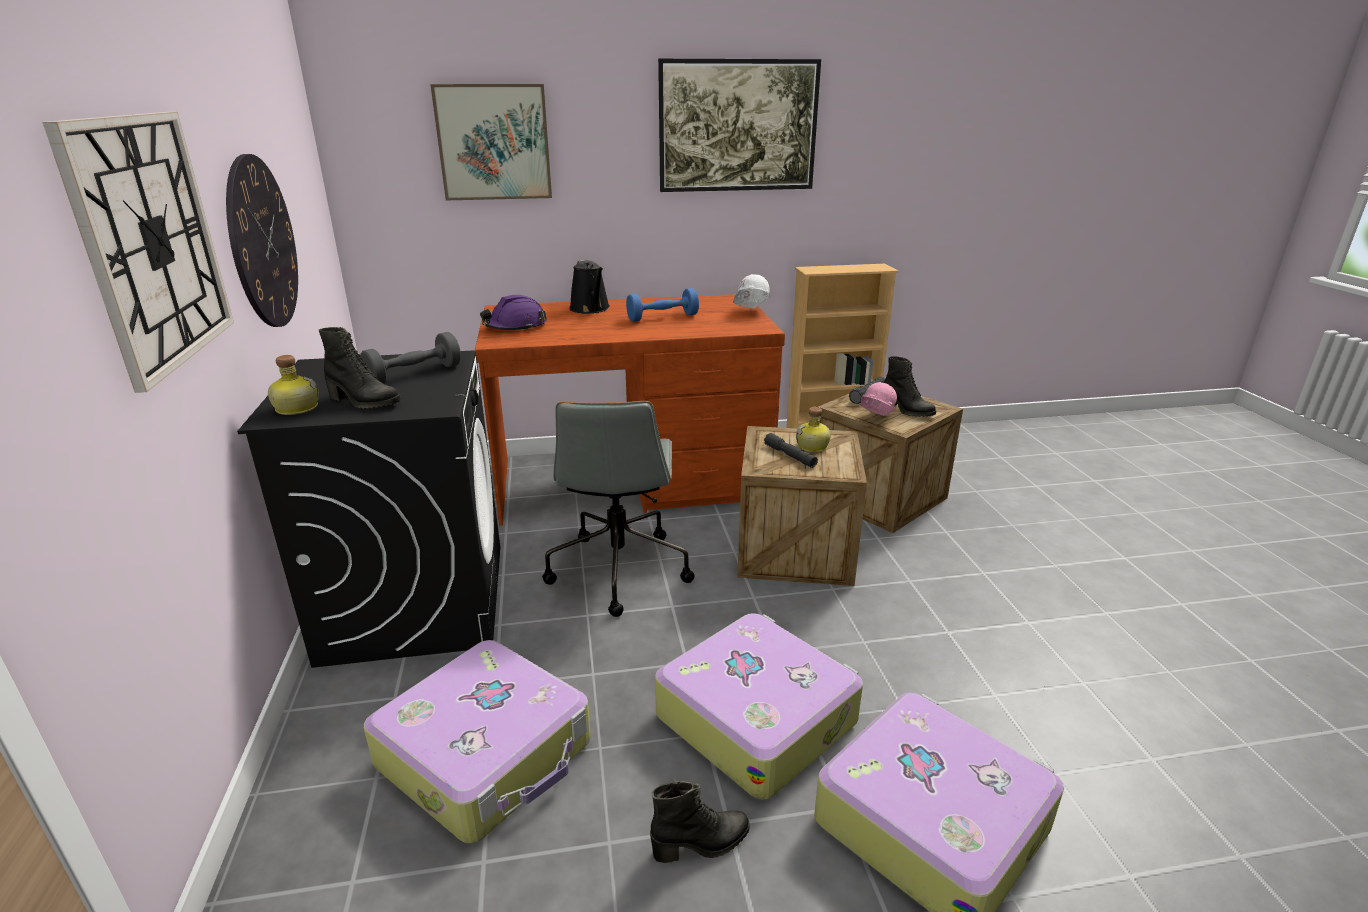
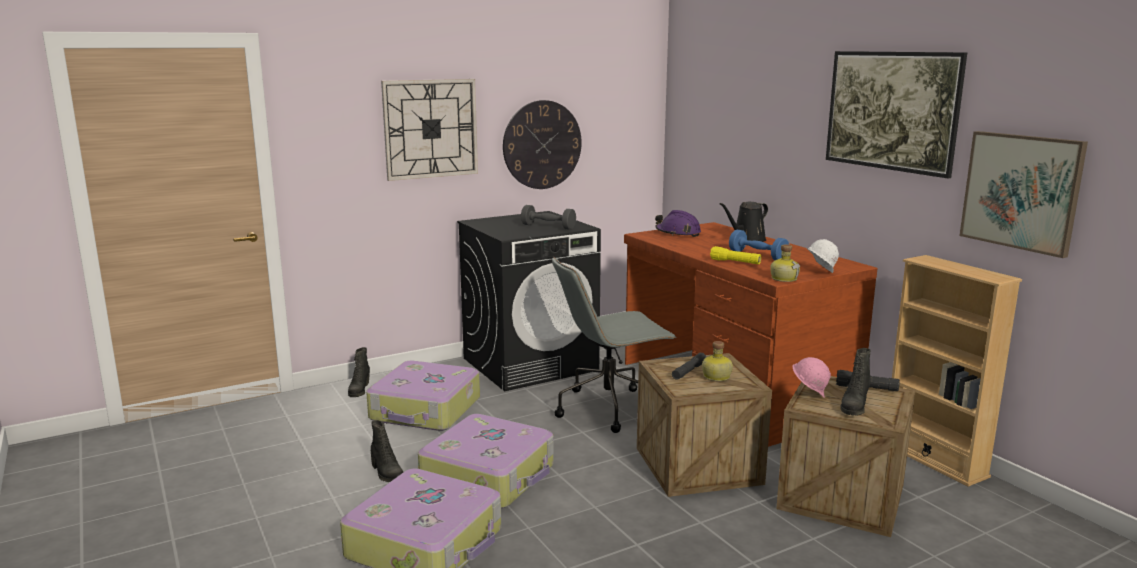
camera: 70 degrees right, 10 degrees down
bottle [268,355,319,415] -> bottle moved to [770,244,800,282]
black boot [319,327,401,409] -> black boot moved to [348,347,370,397]
picture [430,84,552,200] -> picture moved to [959,131,1088,258]
none -> yellow flashlight [710,246,761,264]

